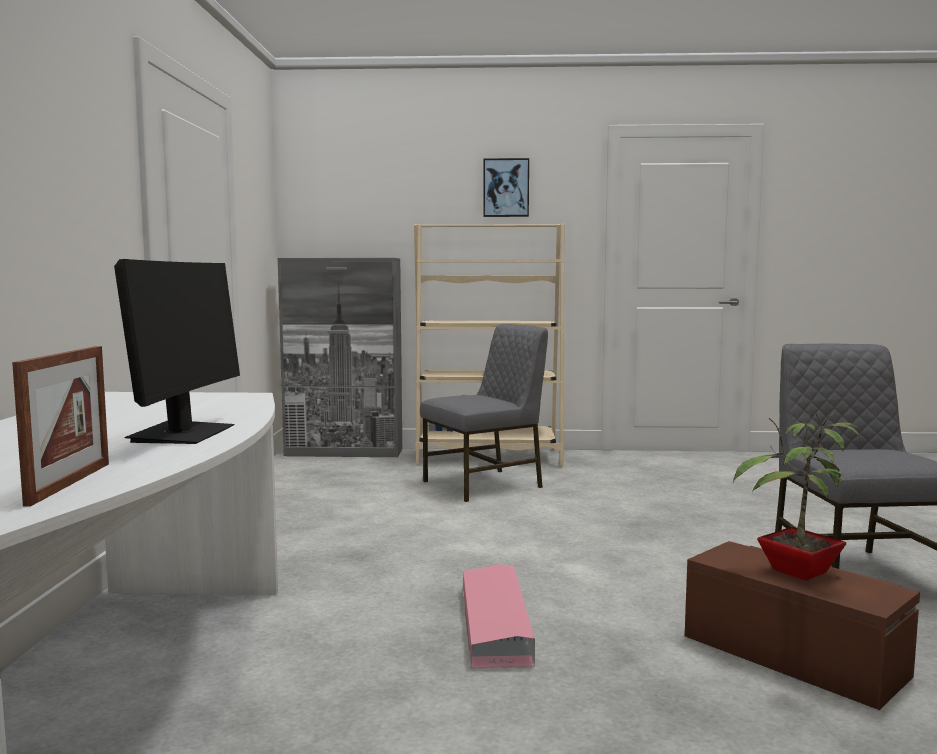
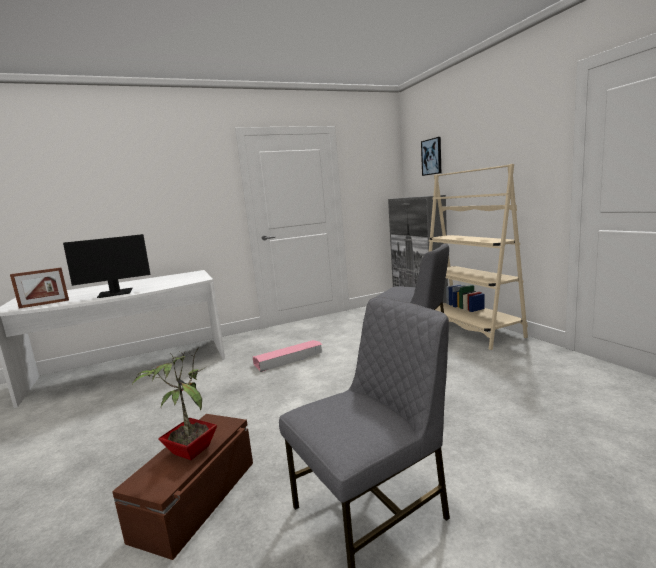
camera: 65 degrees right, 5 degrees up
pink storage box [463,564,535,668] -> pink storage box moved to [253,340,322,372]
picture [483,158,529,217] -> picture moved to [421,137,441,176]

